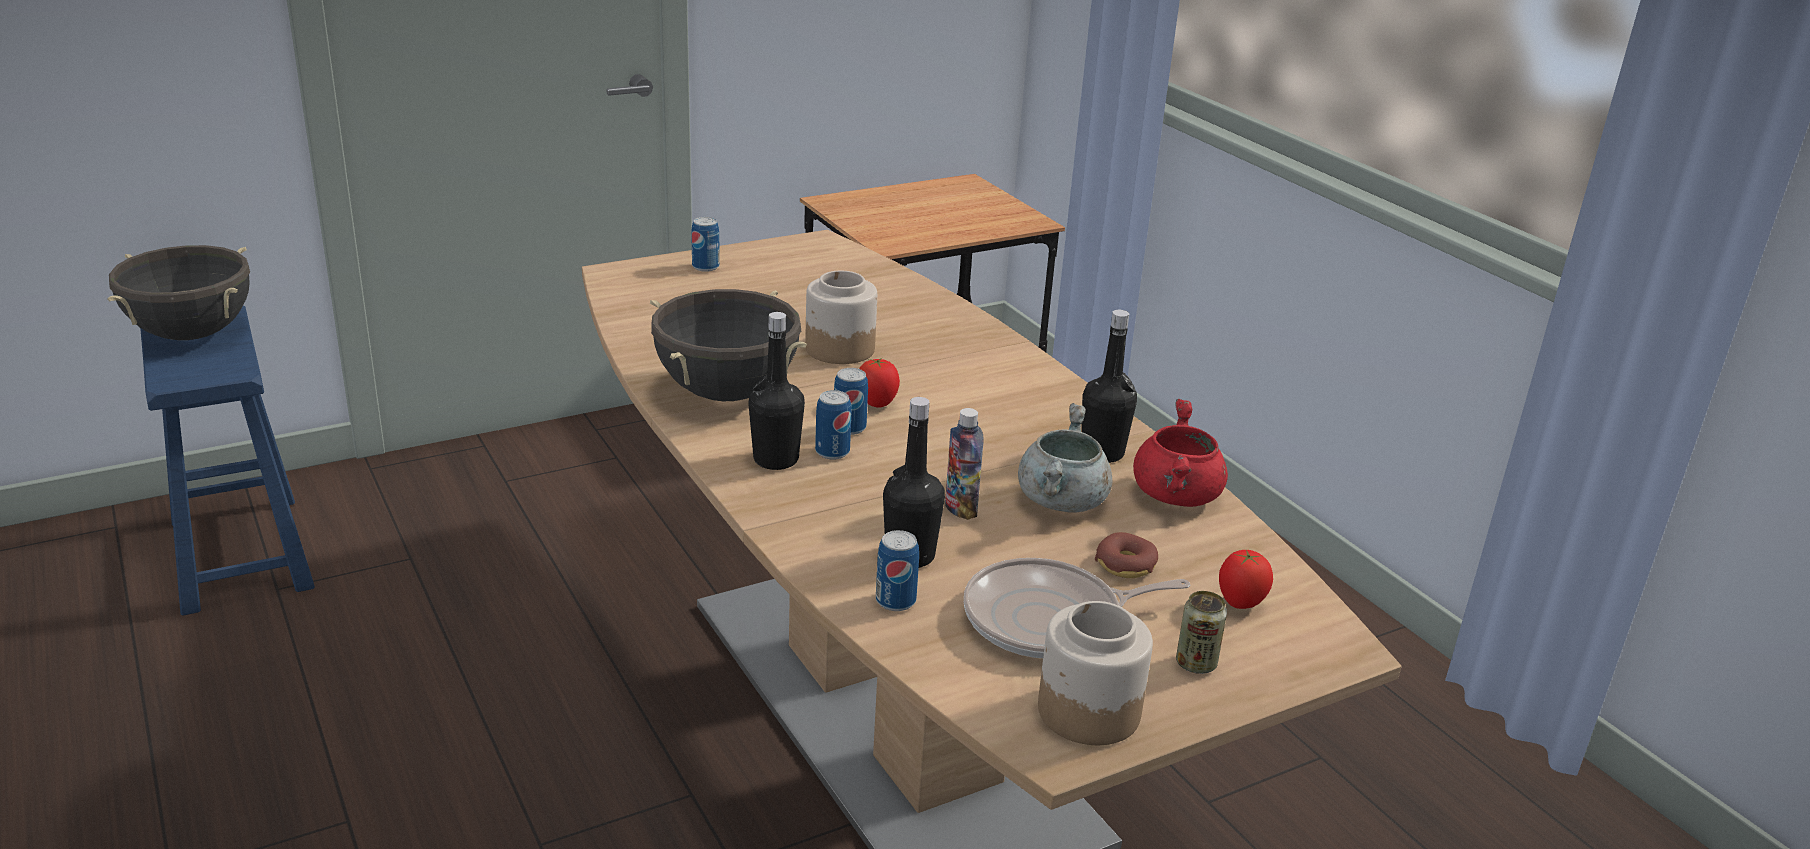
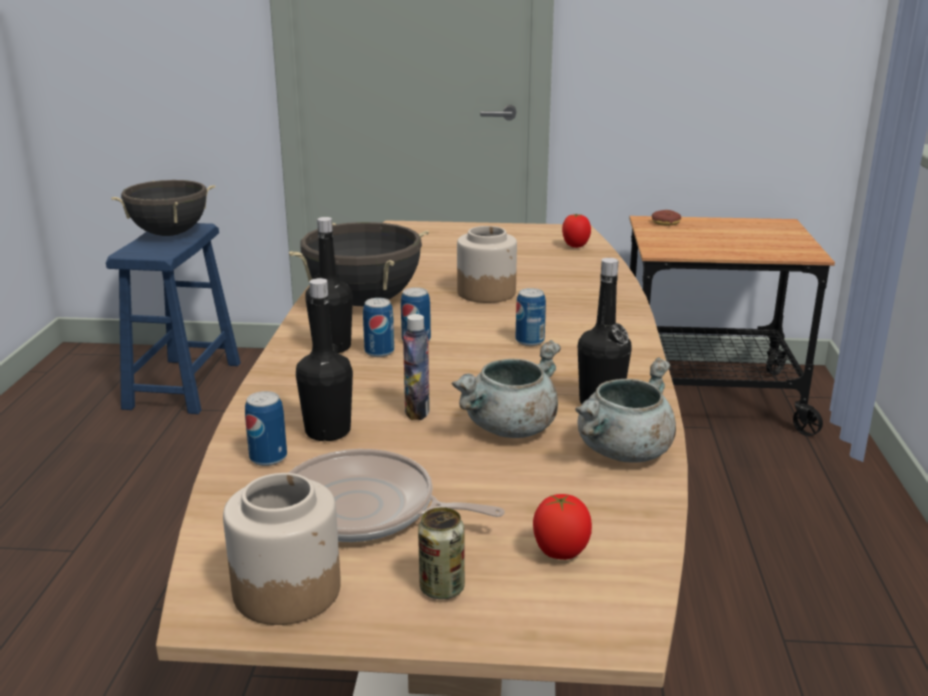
camera: 35 degrees right, 5 degrees down
can [691,217,720,272] -> can moved to [516,288,546,346]
tomato [859,358,900,408] -> tomato moved to [562,214,591,248]
donut [1095,532,1158,578] -> donut moved to [652,210,681,226]
red cooking pot [1133,399,1228,507] -> grey cooking pot [575,357,676,463]

